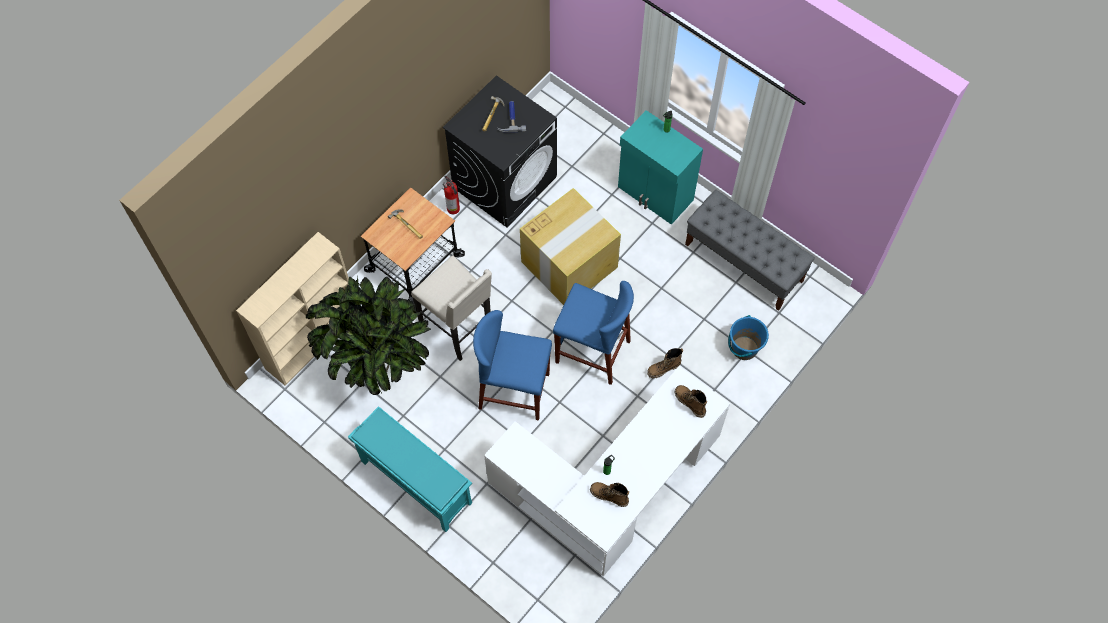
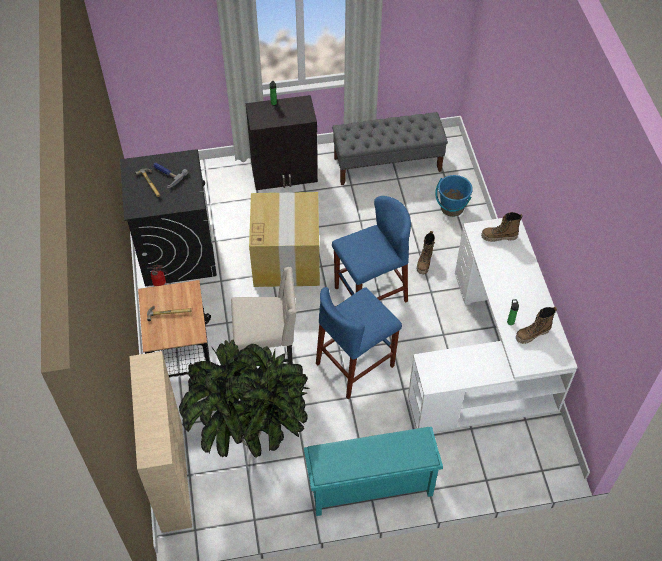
camera: 50 degrees left, 10 degrees down
turquoise cabinet [618,110,703,225] -> black cabinet [246,95,318,190]

